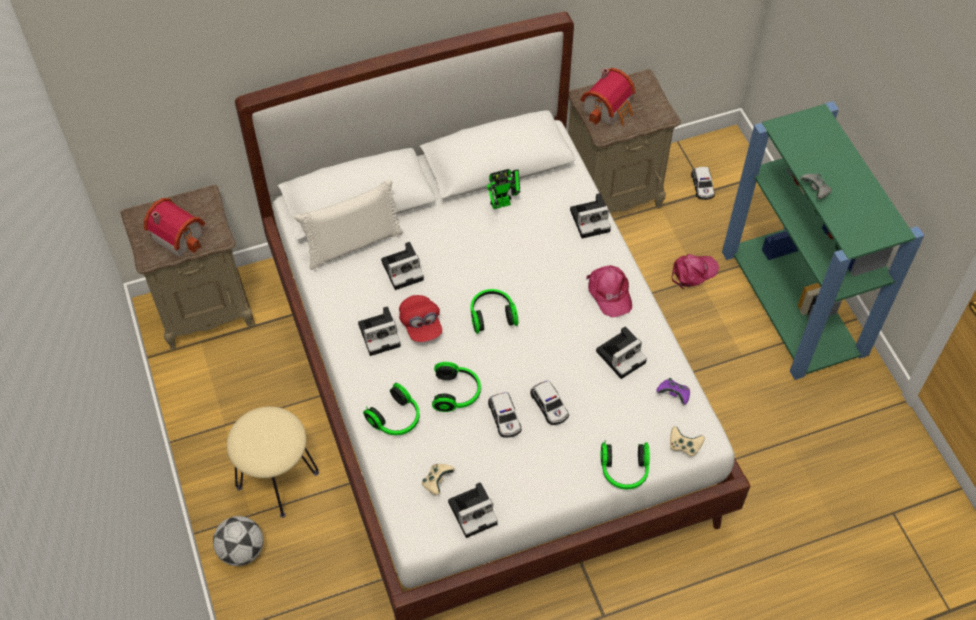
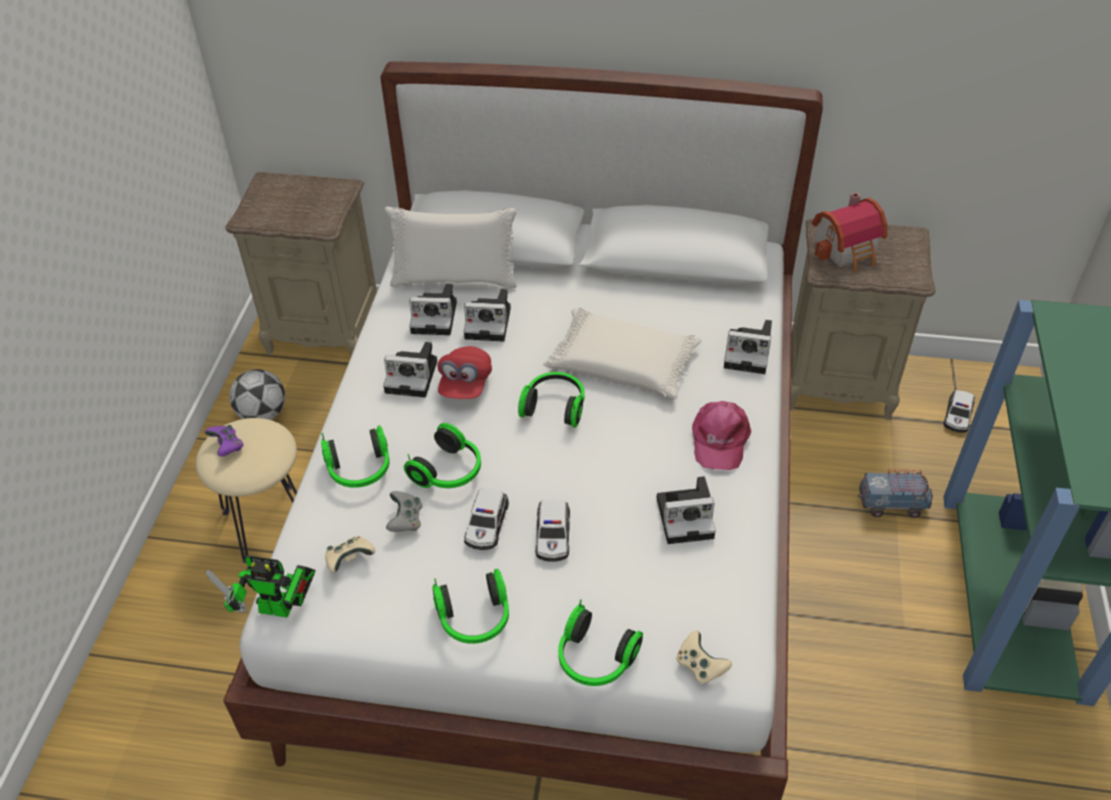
camera: 30 degrees right, 10 degrees down
toy house [144,198,205,258] -> none
football [213,516,263,566] -> football moved to [229,369,285,420]
camera [448,482,498,538] -> camera moved to [409,283,457,335]
toy robot [487,169,520,209] -> toy robot moved to [206,556,316,618]
purple game controller [657,378,690,405] -> purple game controller moved to [205,425,243,457]
pink cap [671,254,719,289] -> toy truck [858,470,933,518]
grey game controller [801,173,832,199] -> grey game controller moved to [386,491,422,532]
none -> headphones [432,569,509,644]
none -> white pillow [543,307,701,399]

